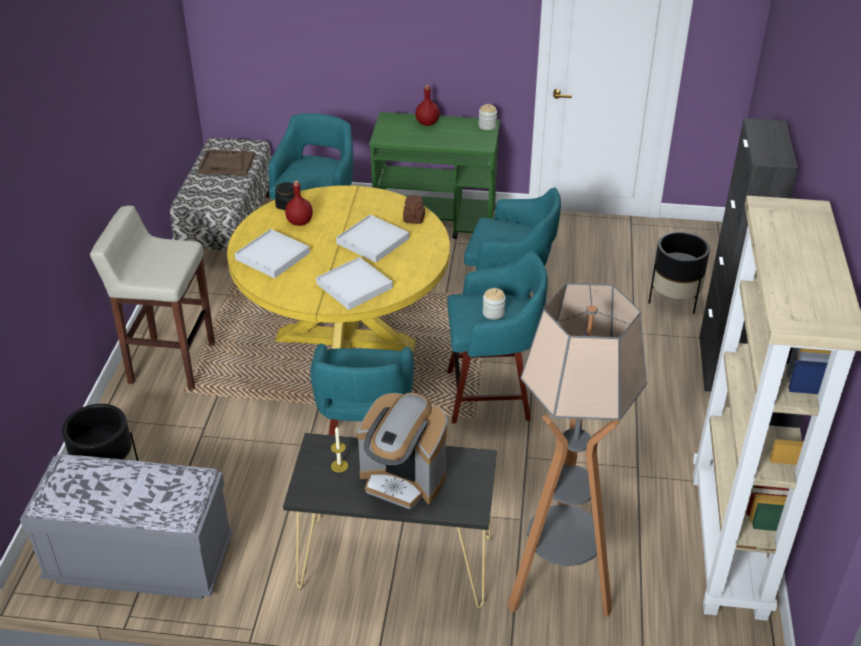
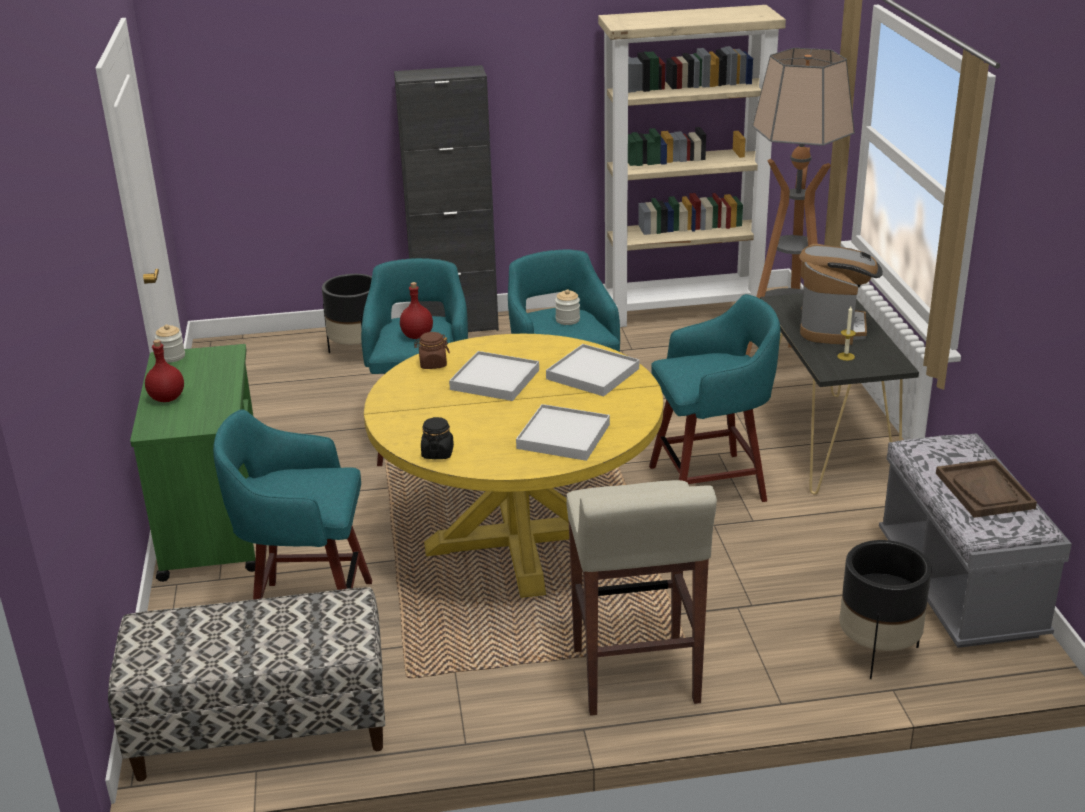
camera: 105 degrees left, 10 degrees down
brown tray [198,150,255,176] -> brown tray moved to [936,459,1037,518]
red bottle [285,181,313,226] -> red bottle moved to [400,282,433,339]

